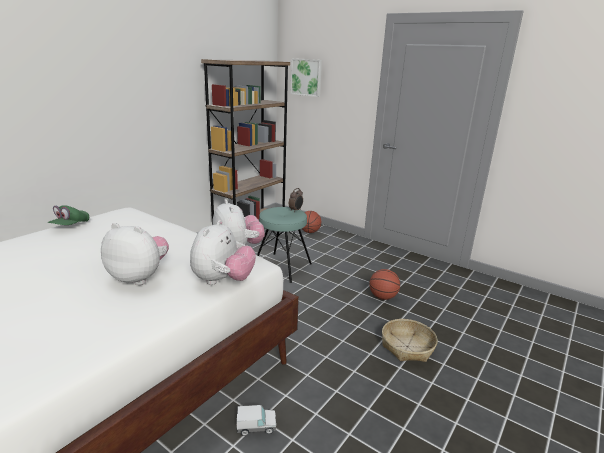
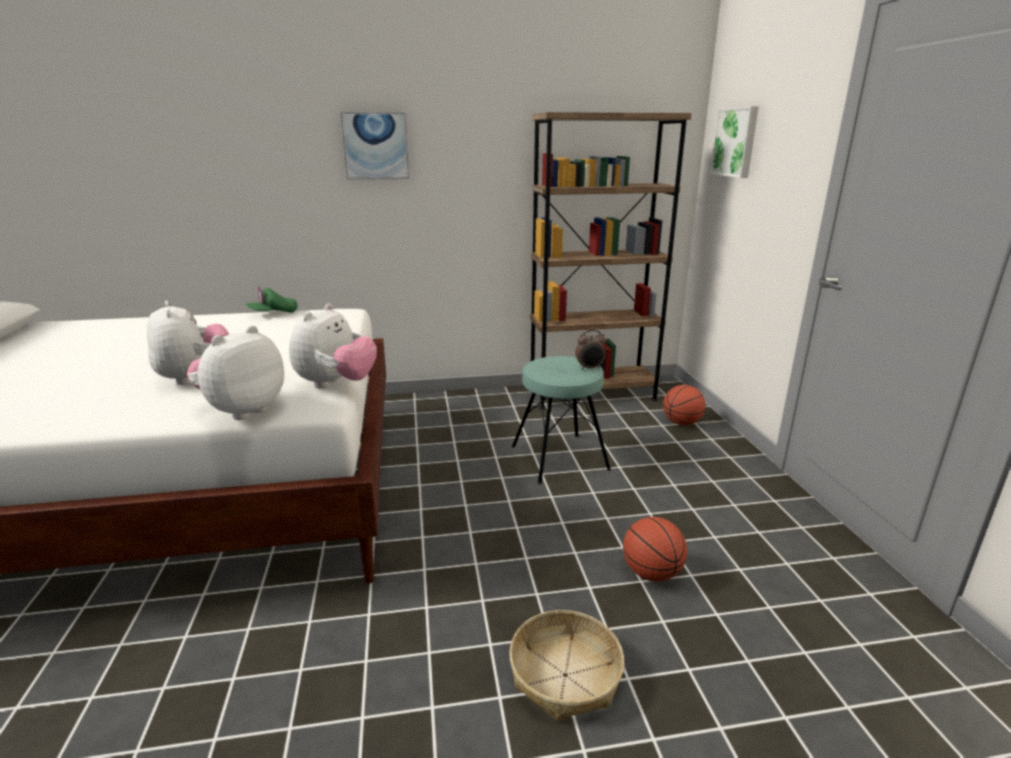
camera: 45 degrees right, 0 degrees up
plush toy [190,220,256,285] -> plush toy turned 150 degrees clockwise [187,326,284,420]
toy truck [237,405,276,436] -> none
none -> picture [340,112,409,180]

